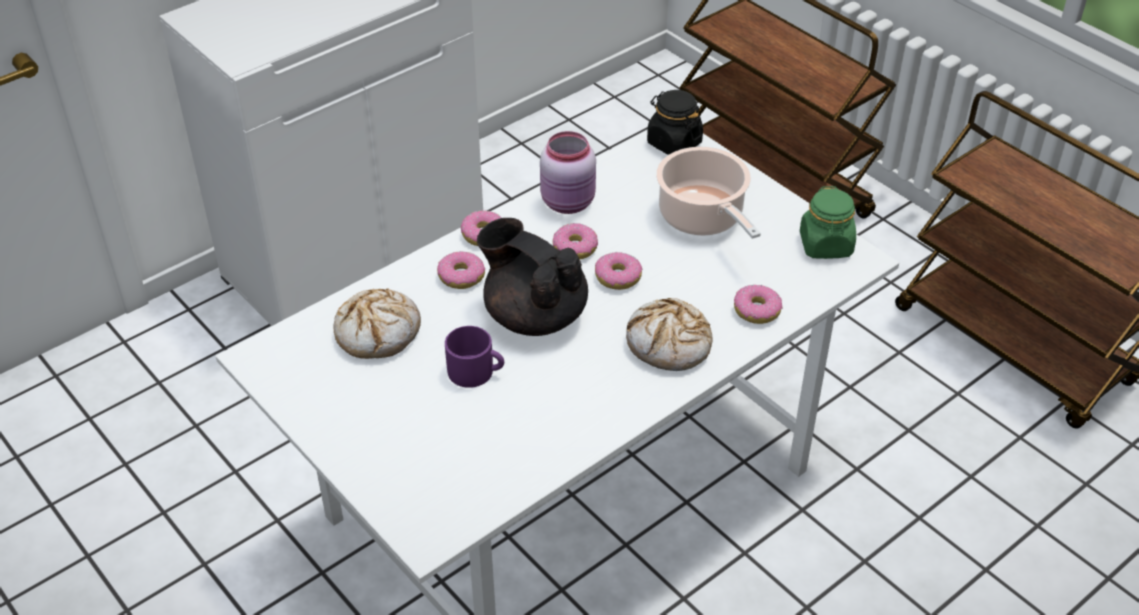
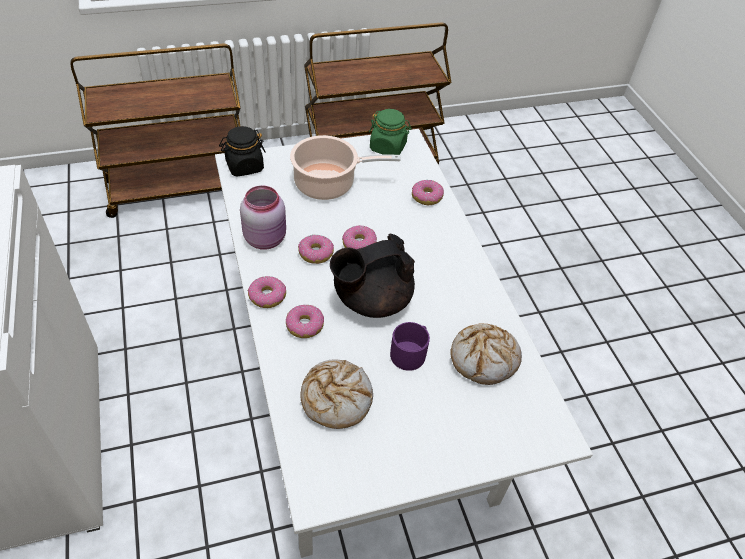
camera: 70 degrees left, 5 degrees up
bread [626,298,712,371] -> bread moved to [450,323,522,385]

